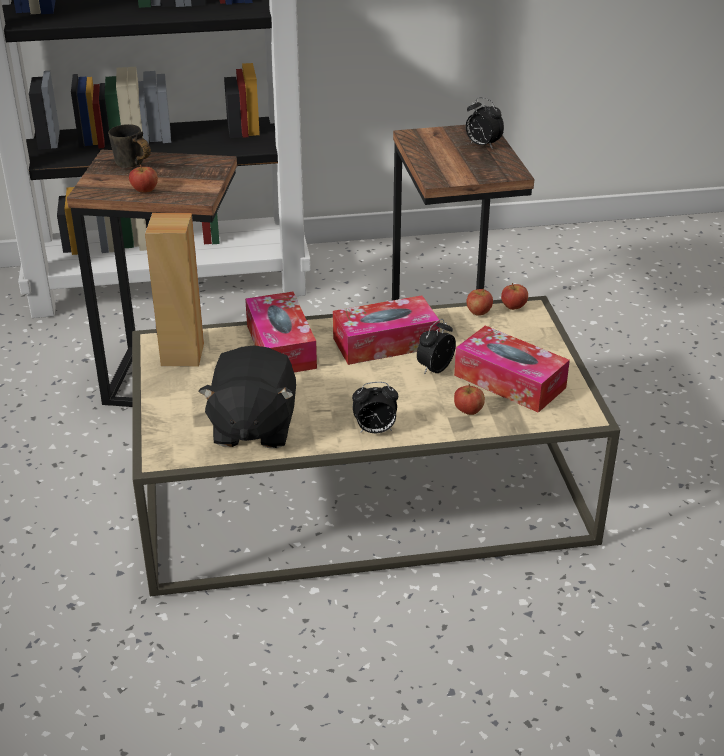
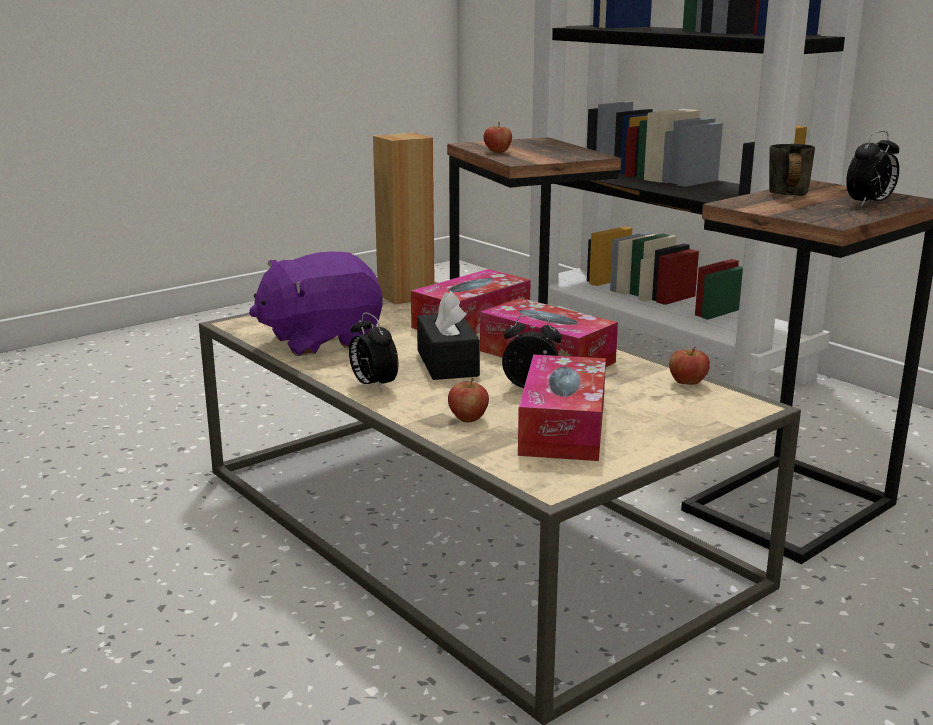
camera: 60 degrees right, 15 degrees down
grey mug [108,124,151,168] -> grey mug moved to [769,144,815,196]
black plush toy [198,345,296,448] -> purple plush toy [249,252,383,356]
alarm clock [466,97,504,149] -> alarm clock turned 135 degrees counterclockwise [846,131,899,207]
apple [501,283,528,310] -> none
none -> black tissue box [417,291,480,380]

